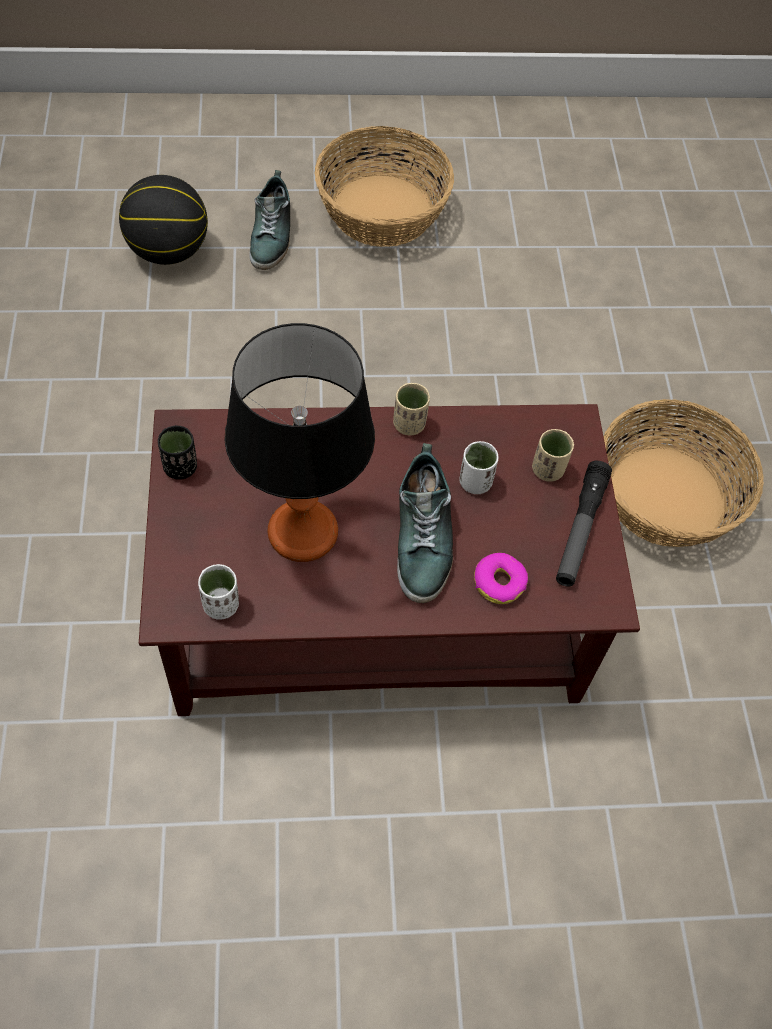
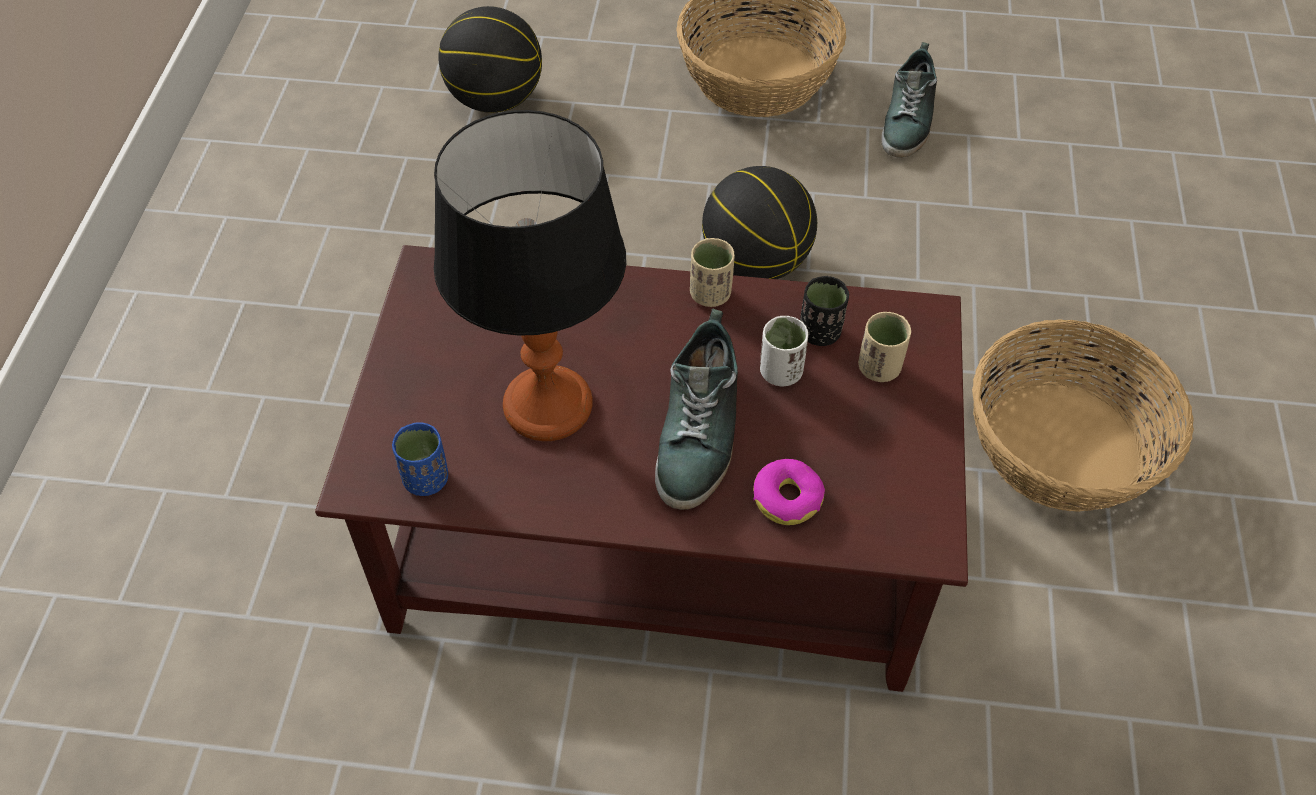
camera: 15 degrees right, 5 degrees down
black cup [158,425,197,480] -> black cup moved to [800,276,849,346]
white cup [198,564,239,620] -> blue cup [392,422,448,496]
shoe [250,170,290,270] -> shoe moved to [881,42,937,158]
flashlight [556,461,612,587] -> none
none -> basketball [702,166,817,279]

